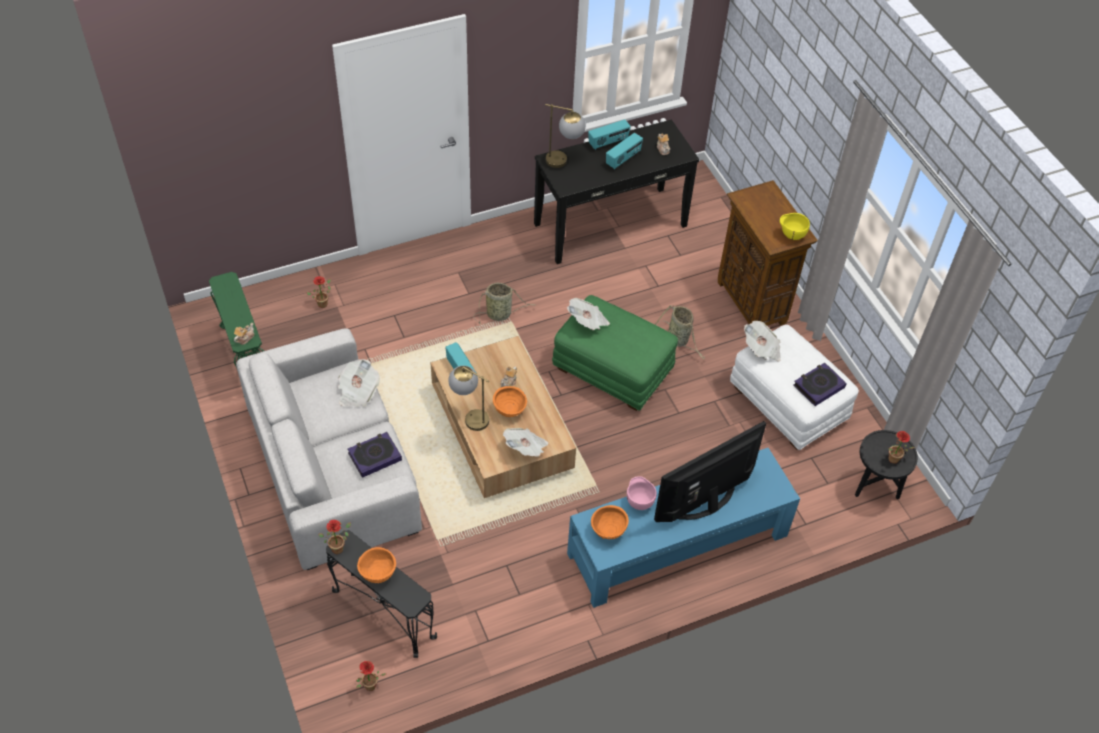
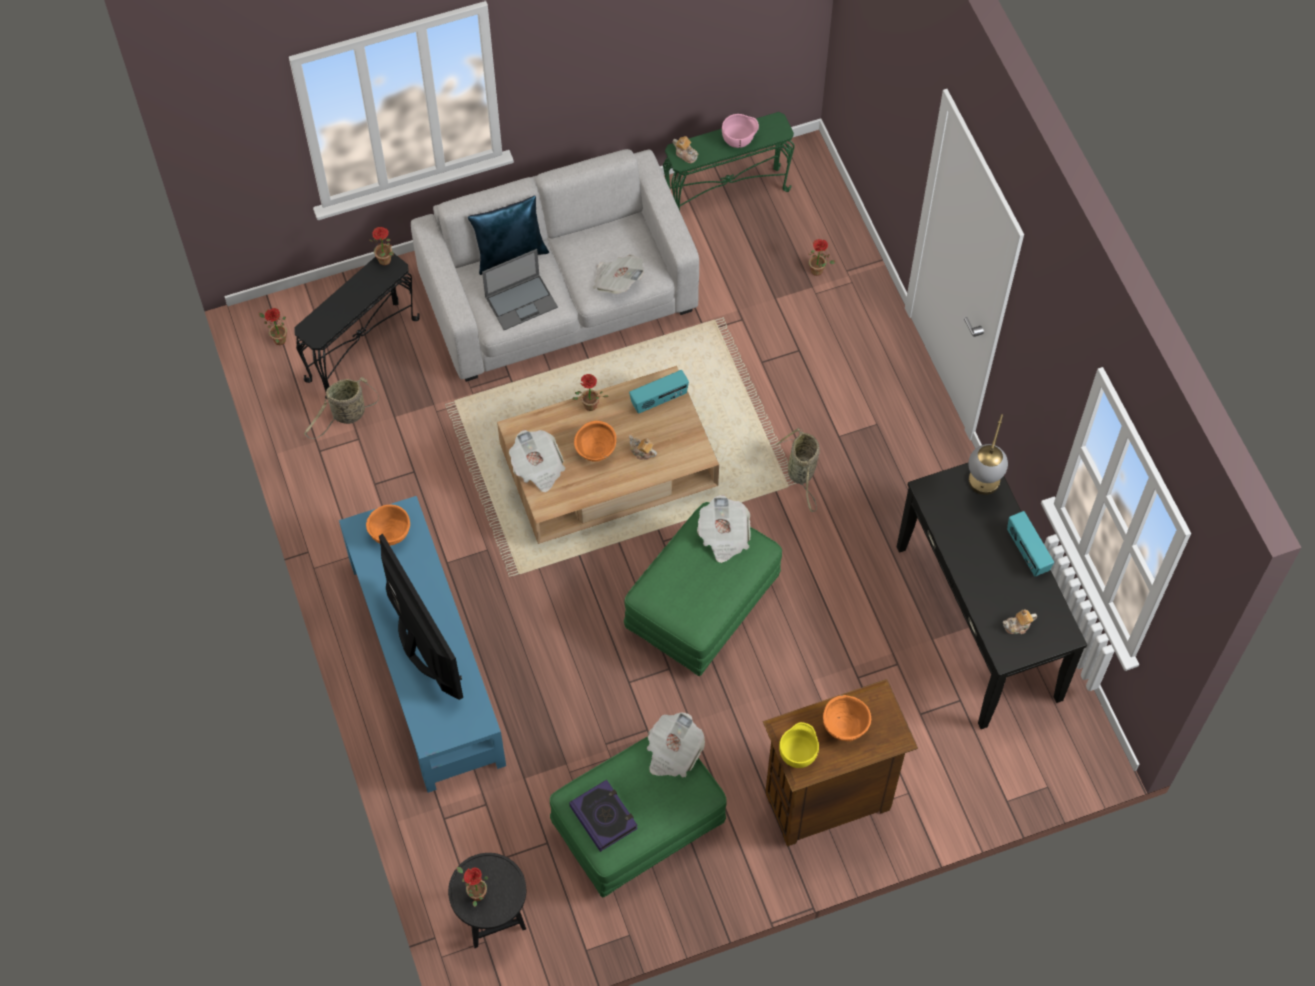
camera: 95 degrees right, 10 degrees up
book [348,432,402,478] -> laptop [482,249,558,330]
orange bowl [357,547,396,583] -> orange bowl moved to [823,695,871,742]
table lamp [448,366,489,431] -> potted plant [572,374,609,411]
radio [606,133,643,169] -> none
pink bowl [627,476,657,510] -> pink bowl moved to [722,114,759,148]
basket [655,305,705,359] -> basket moved to [304,377,379,439]
white ottoman [730,325,859,450] -> green ottoman [550,736,727,897]
none -> blue pillow [468,196,549,275]

